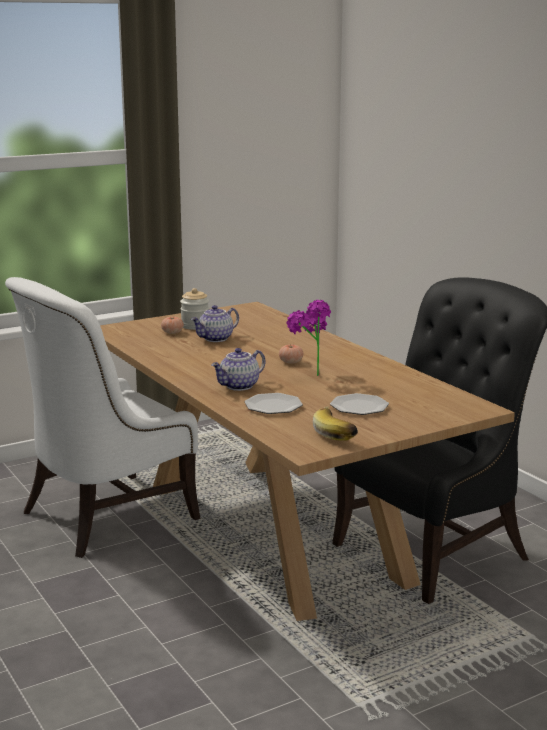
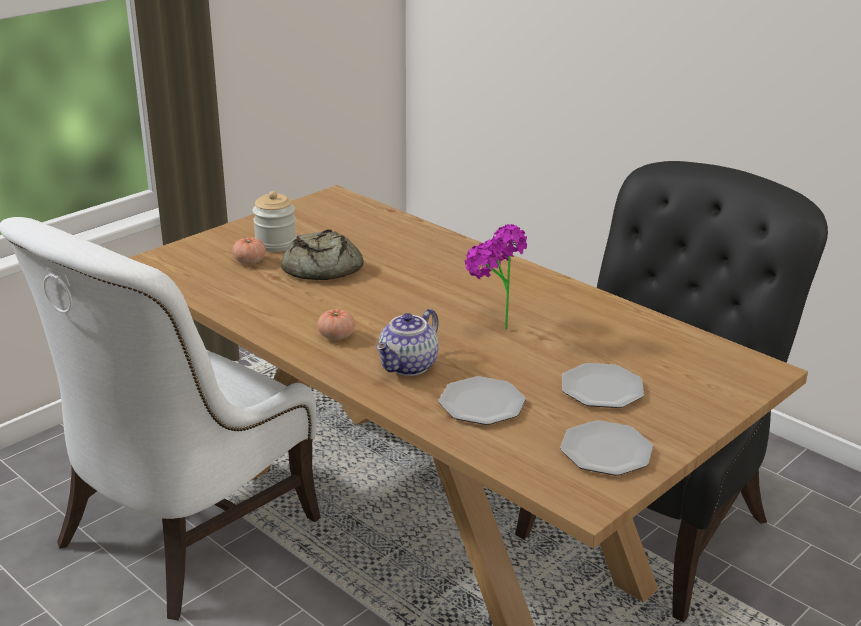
camera: 15 degrees left, 10 degrees up
teapot [191,305,239,342] -> bread [282,229,364,280]
tomato [279,345,303,364] -> tomato moved to [317,309,355,340]
banana [313,406,358,441] -> plate [560,420,653,476]

